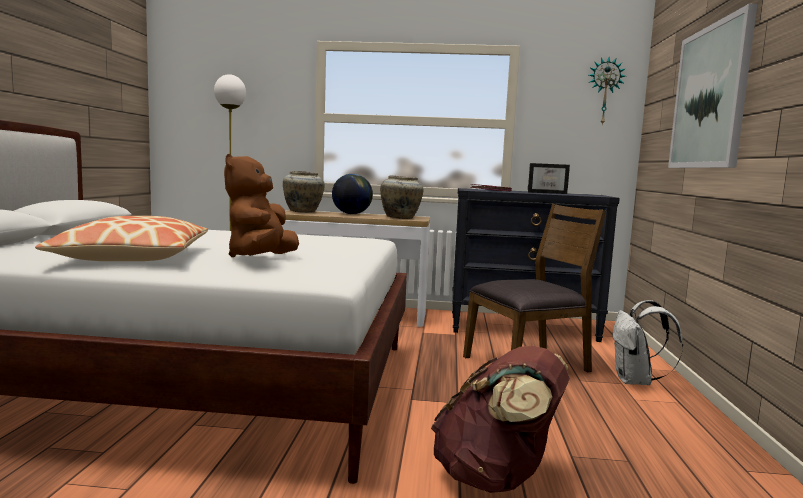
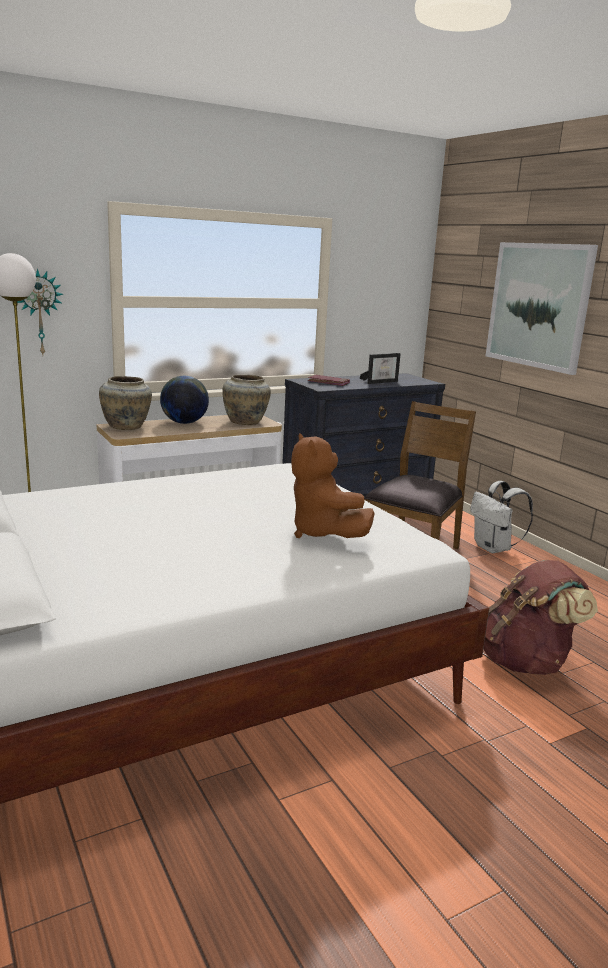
camera: 35 degrees left, 10 degrees up
pillow [36,216,208,261] -> none
wall clock [589,57,625,126] -> wall clock moved to [17,269,63,355]

